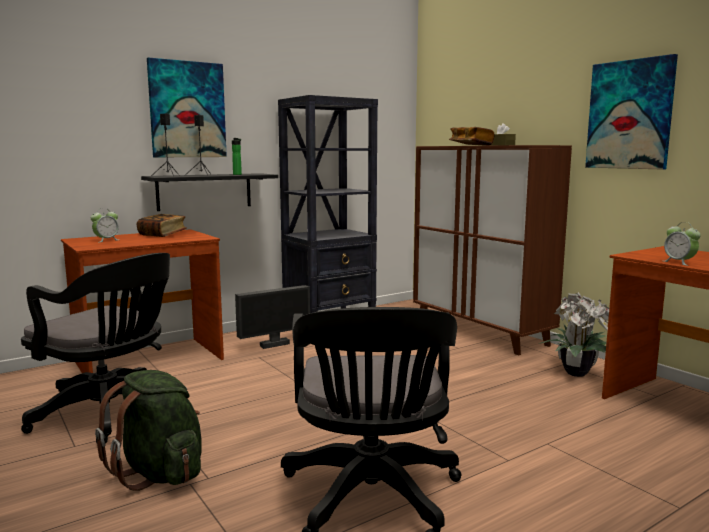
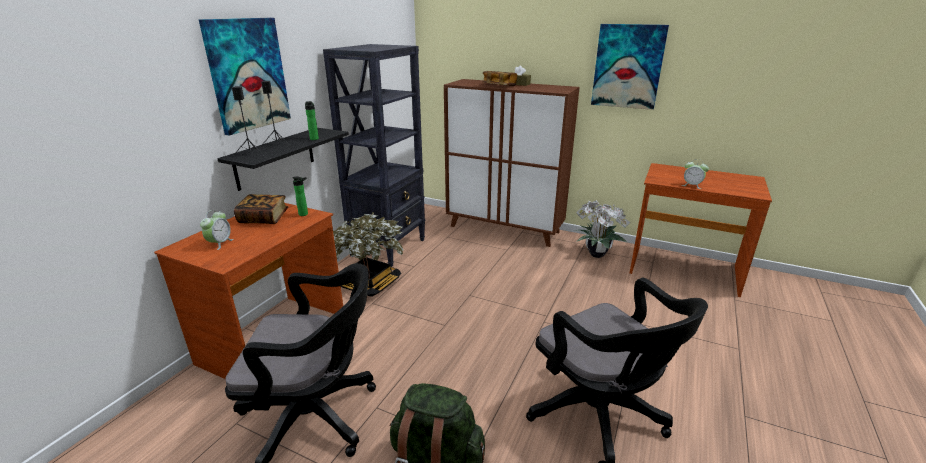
camera: 30 degrees left, 15 degrees up
monitor [235,285,310,349] -> potted plant [333,212,404,297]
none -> bottle [292,177,308,216]

